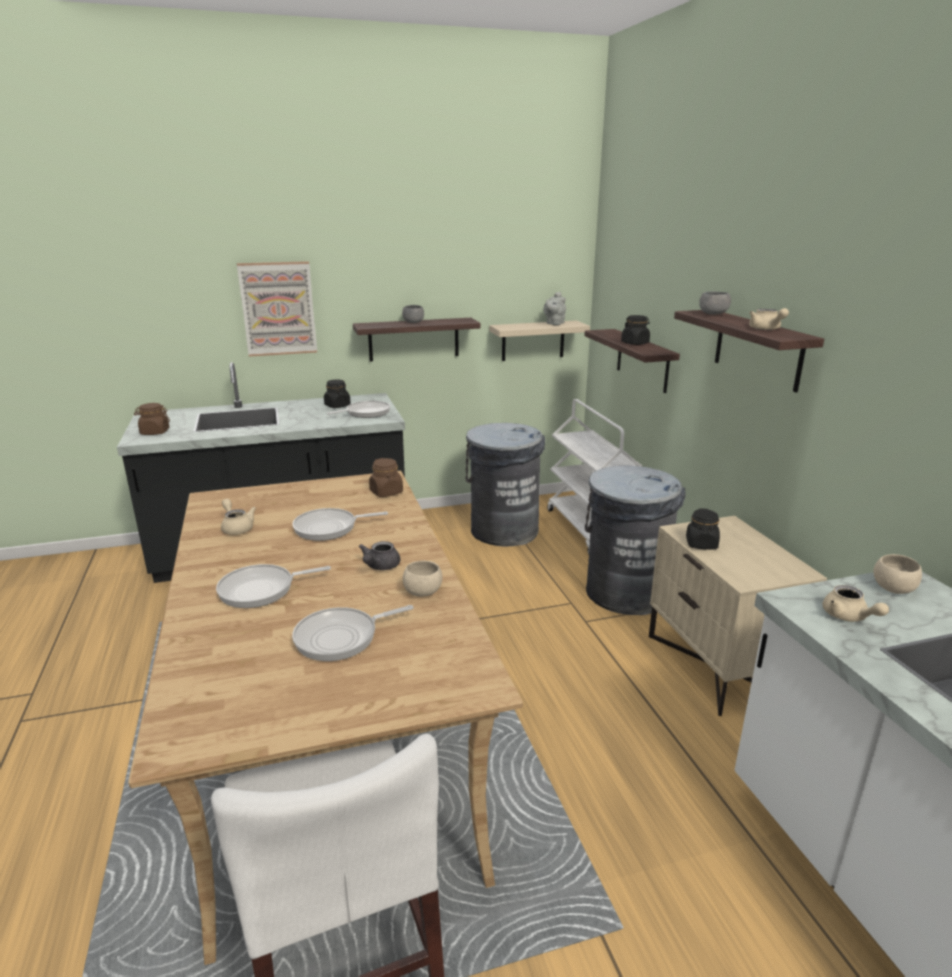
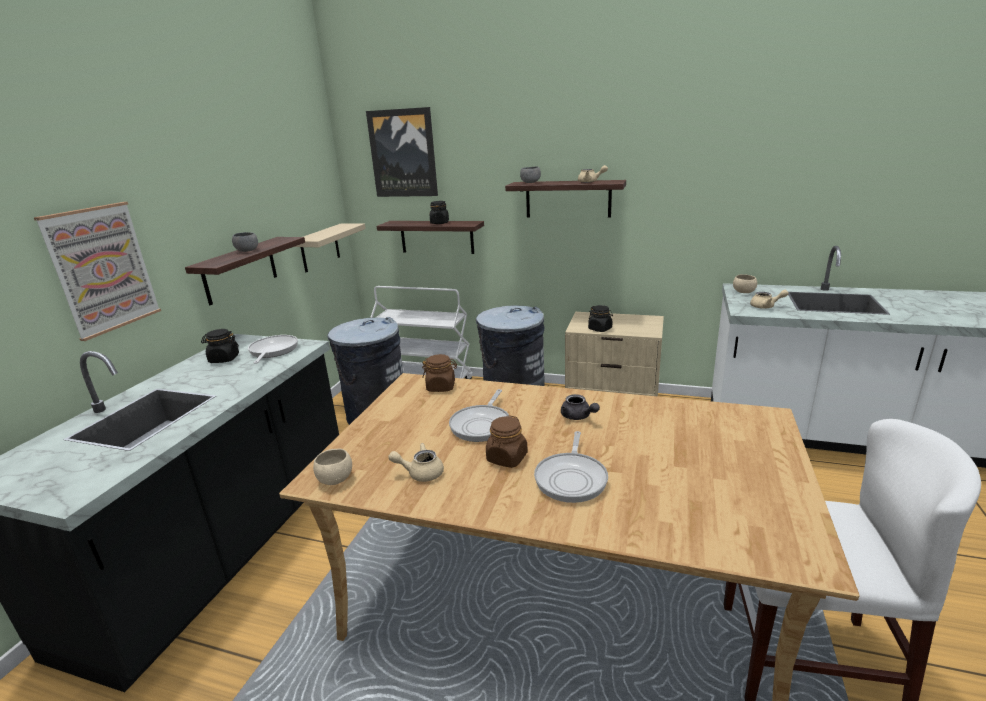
camera: 55 degrees left, 0 degrees up
brown jar [134,403,170,435] -> brown jar moved to [486,415,528,468]
frying pan [292,605,414,661] -> none
beige bowl [403,560,442,597] -> beige bowl moved to [313,449,352,485]
grey teapot [544,292,566,325] -> none
none -> picture [366,107,438,197]

